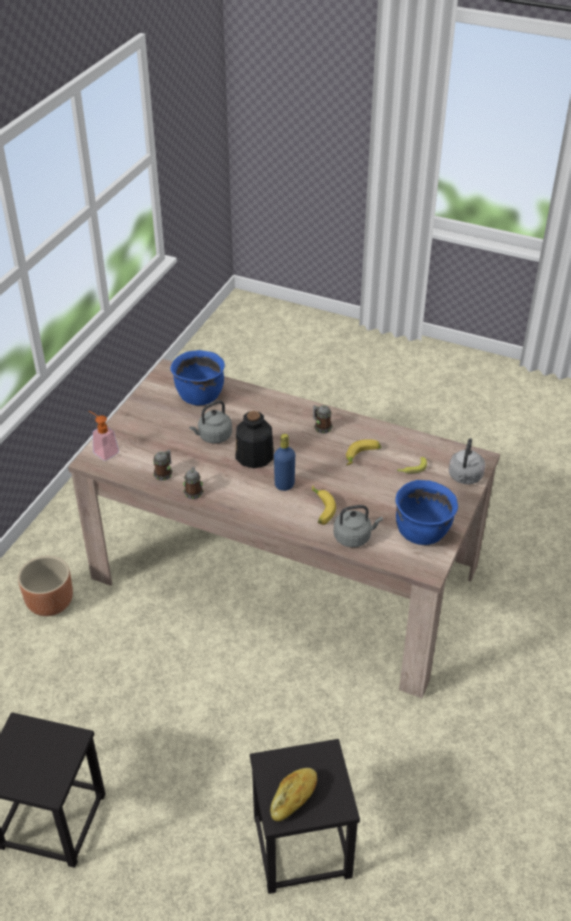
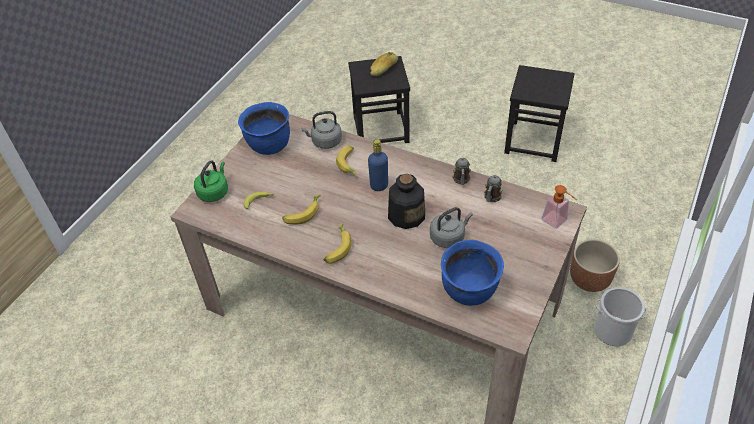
camera: 175 degrees left, 5 degrees up
mug [313,405,333,434] -> banana [323,223,352,264]
grey kettle [449,438,485,484] -> green kettle [194,161,228,202]
none -> bucket [594,287,647,346]

